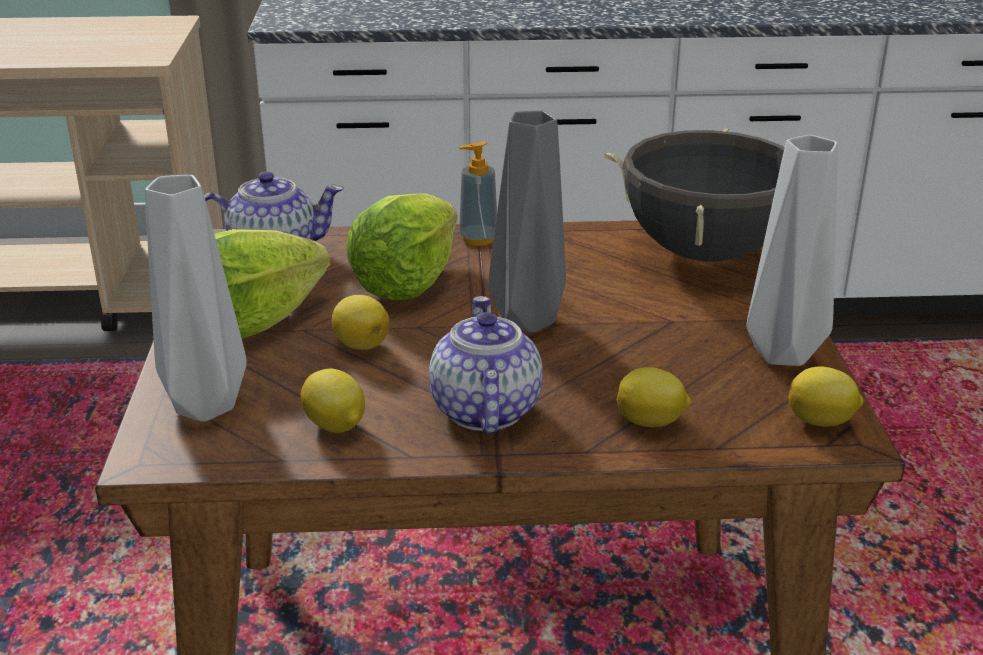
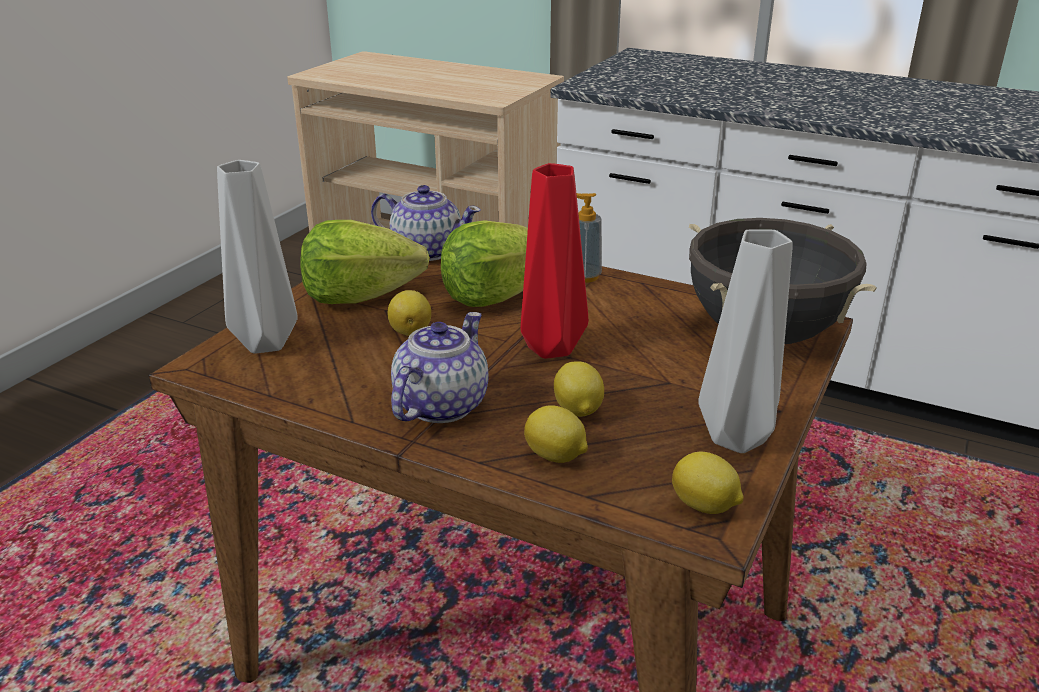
camera: 30 degrees right, 0 degrees up
lemon [301,368,365,433] -> lemon moved to [554,361,604,417]
grey vase [488,110,566,333] -> red vase [521,163,589,359]

